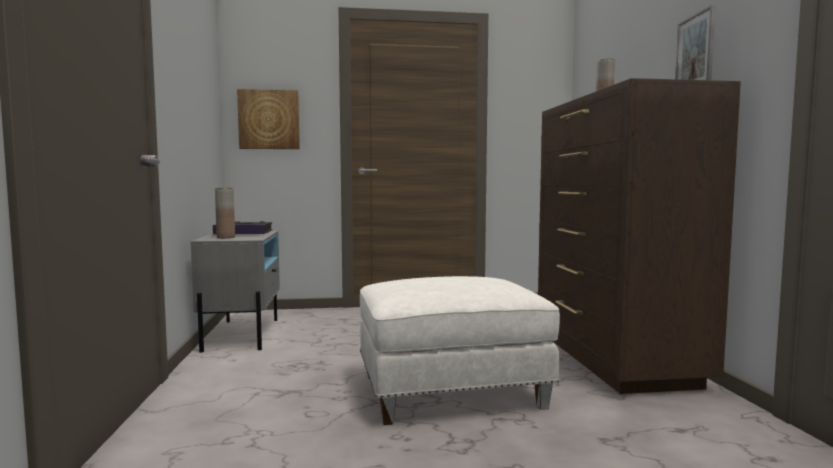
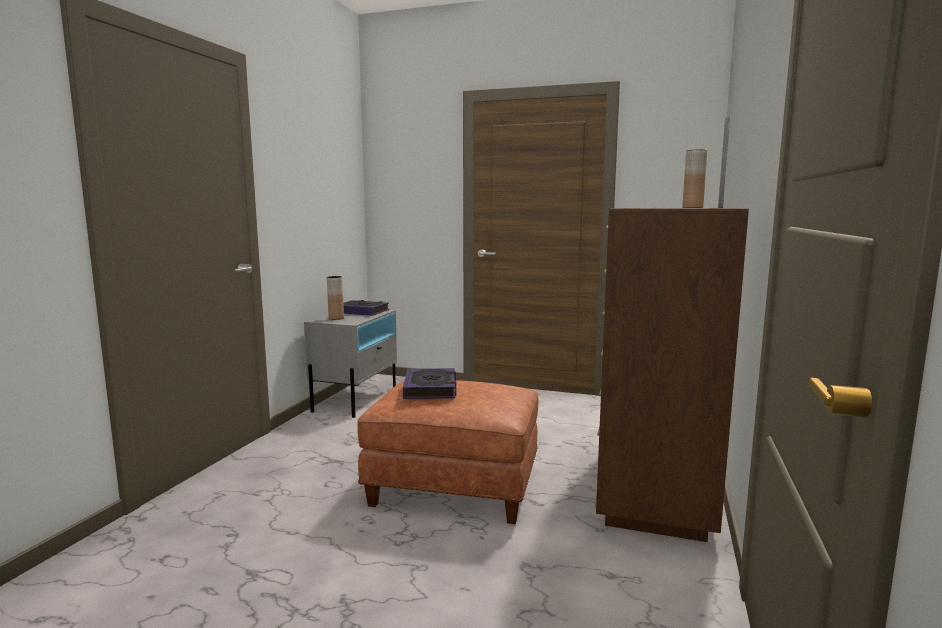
camera: 25 degrees right, 5 degrees up
picture [237,89,300,149] -> none
white ottoman [360,276,560,425] -> brown ottoman [357,380,538,524]
none -> book [403,368,456,399]

